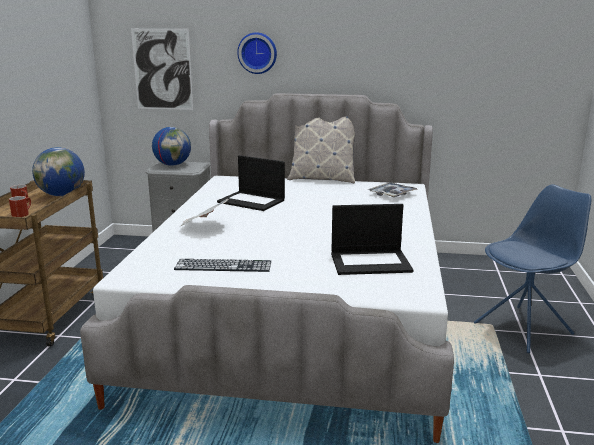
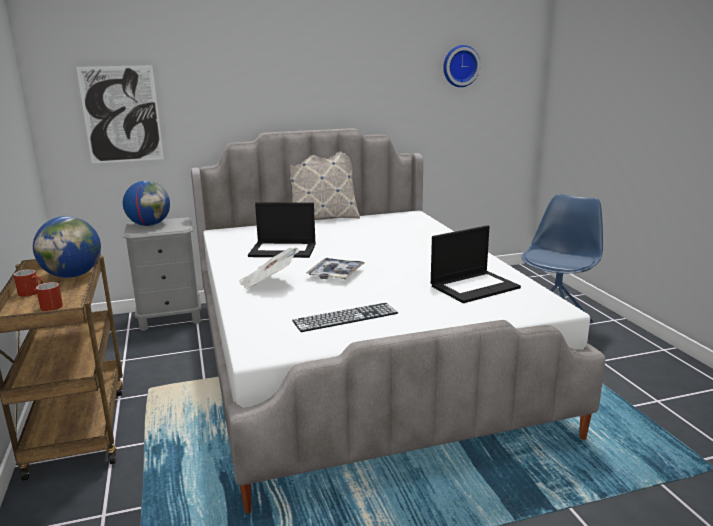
camera: 25 degrees left, 0 degrees up
wall clock [237,32,277,74] -> wall clock moved to [443,45,480,87]
tray [368,182,417,197] -> tray moved to [306,258,365,279]

